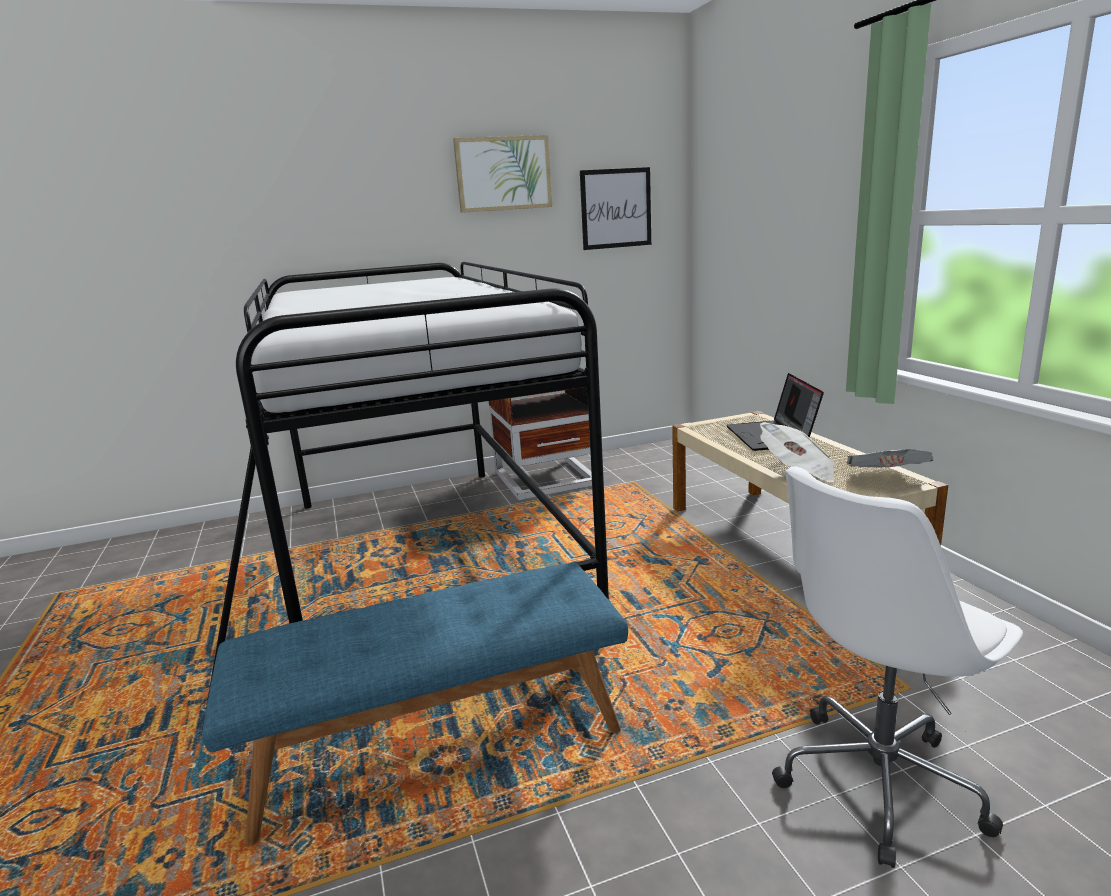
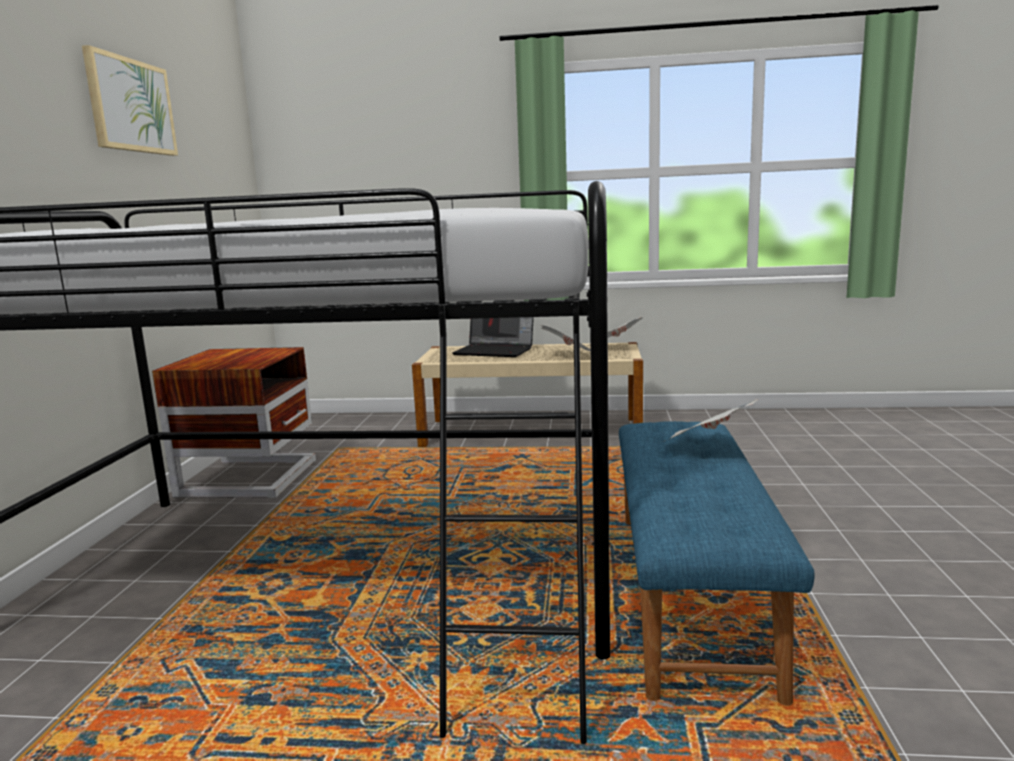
camera: 65 degrees left, 5 degrees down
picture [580,167,651,250] -> none
white office chair [772,466,1023,868] -> none
none -> newspaper [663,399,758,442]

